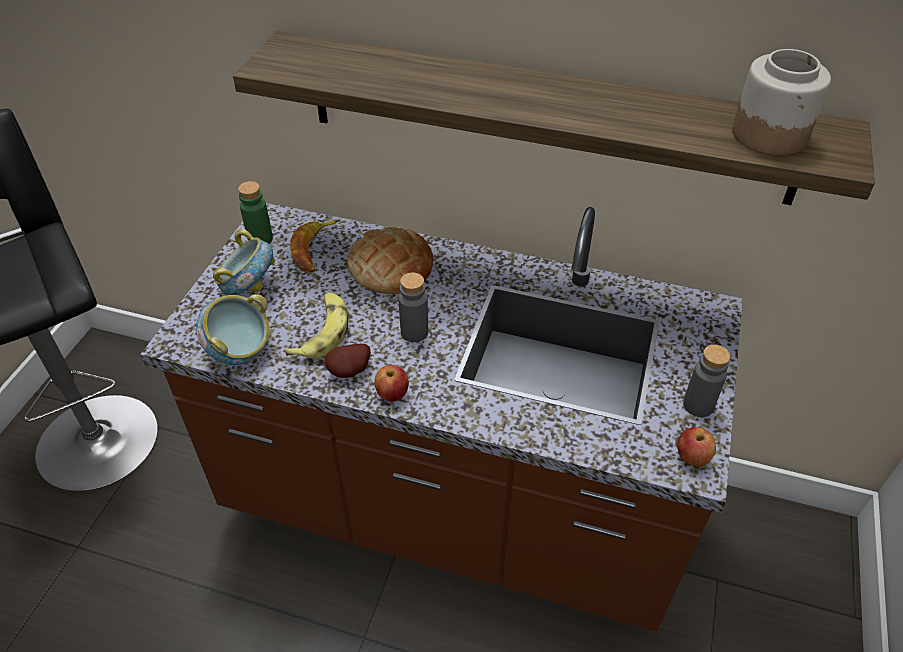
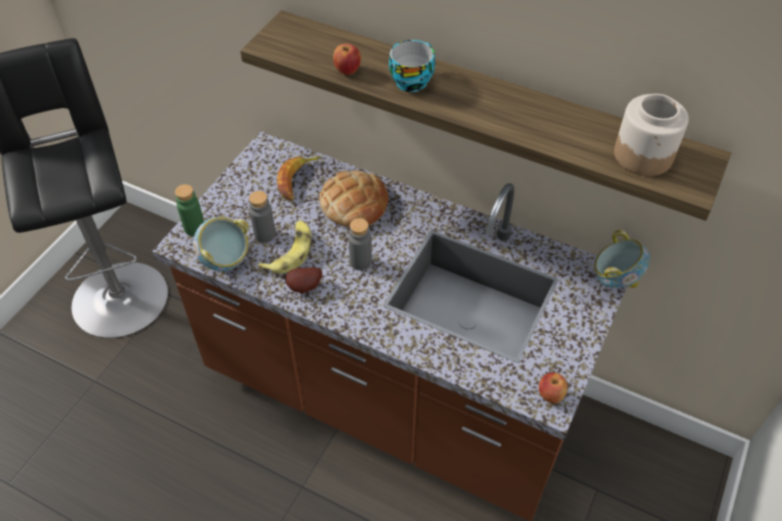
camera: 10 degrees right, 5 degrees up
bowl [213,229,275,295] -> bowl moved to [594,230,650,288]
green bottle [238,181,273,244] -> green bottle moved to [175,184,204,236]
apple [374,365,409,402] -> apple moved to [333,44,361,75]
grey bottle [683,345,730,417] -> grey bottle moved to [249,191,276,243]
none -> cup [389,40,435,92]

